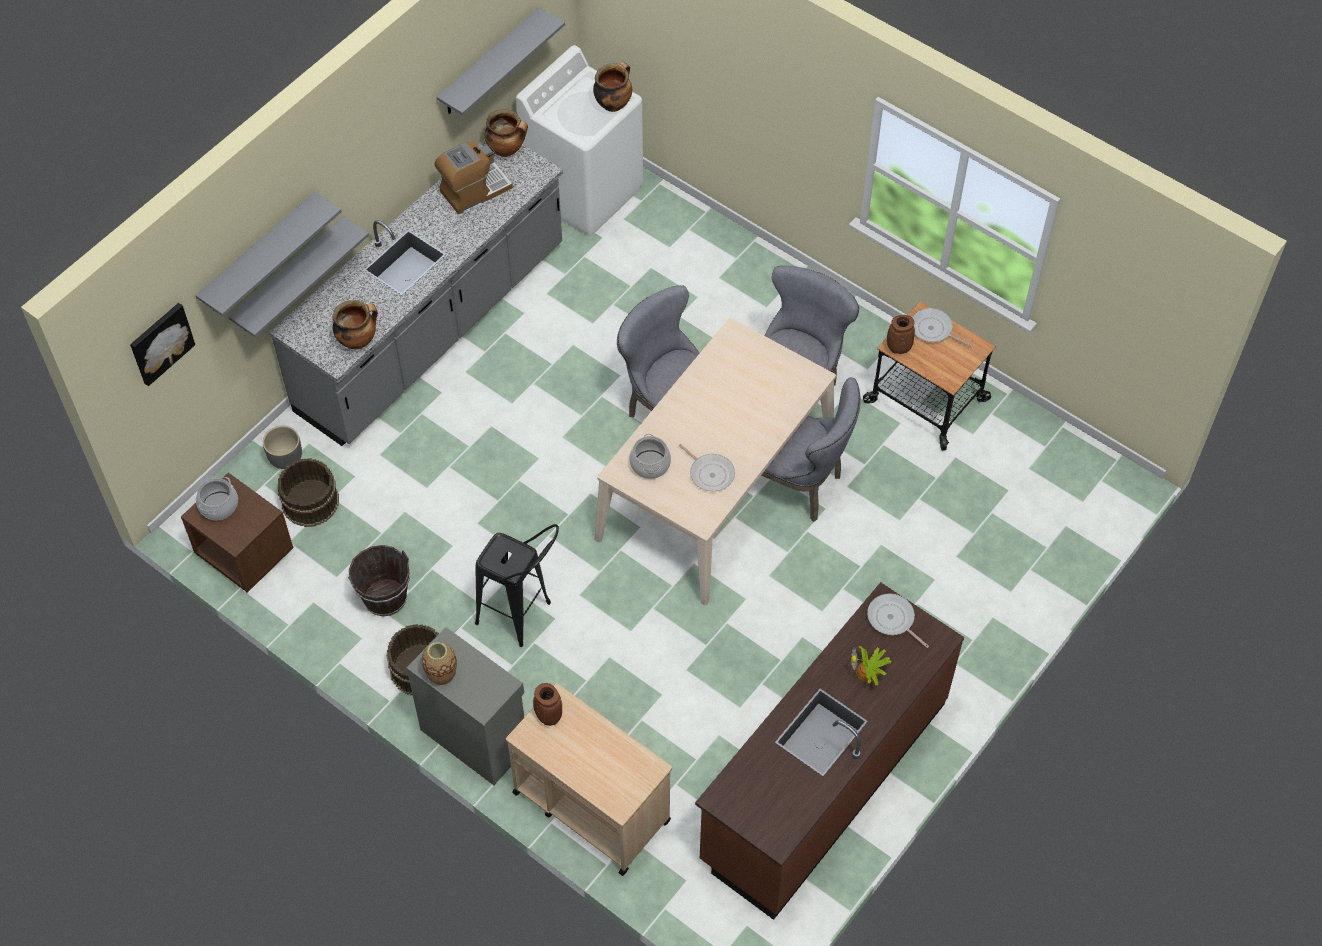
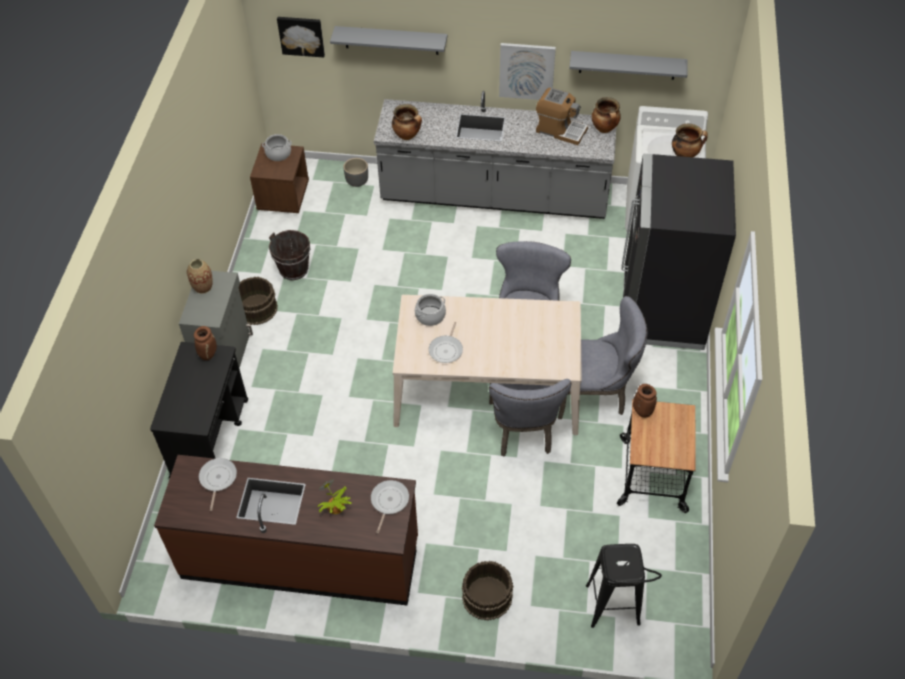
camera: 60 degrees right, 5 degrees down
grey shelf [229,216,369,337] -> none
brown bucket [278,458,339,527] -> brown bucket moved to [462,561,513,621]
black stool [475,524,559,647] -> black stool moved to [586,544,662,628]
beige cart [506,683,672,876] -> black cart [150,342,248,478]
frying pan [912,308,971,346] -> frying pan moved to [199,458,237,511]
none -> picture [499,43,556,100]
none -> black fridge [621,154,736,350]

